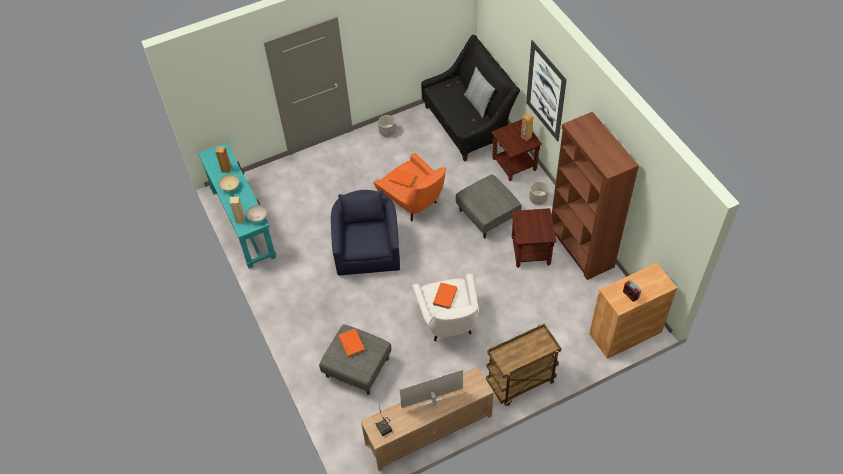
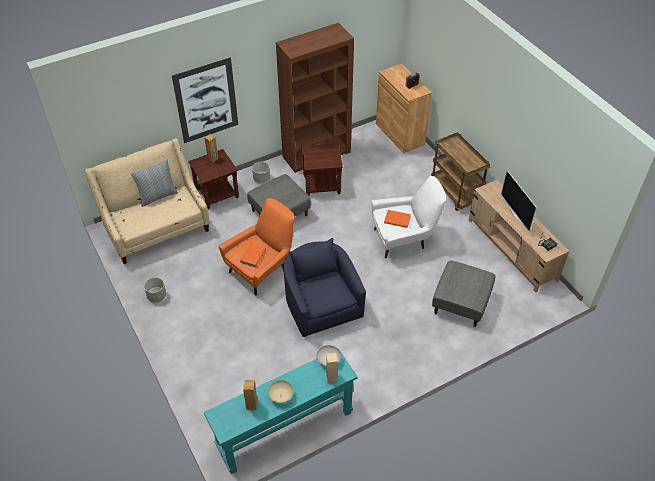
camera: 95 degrees left, 5 degrees down
blue armchair [331,190,400,276] -> blue armchair turned 75 degrees clockwise [283,238,366,337]
orange book [339,329,365,357] -> none
black sofa [421,35,520,162] -> beige sofa [85,139,210,264]

